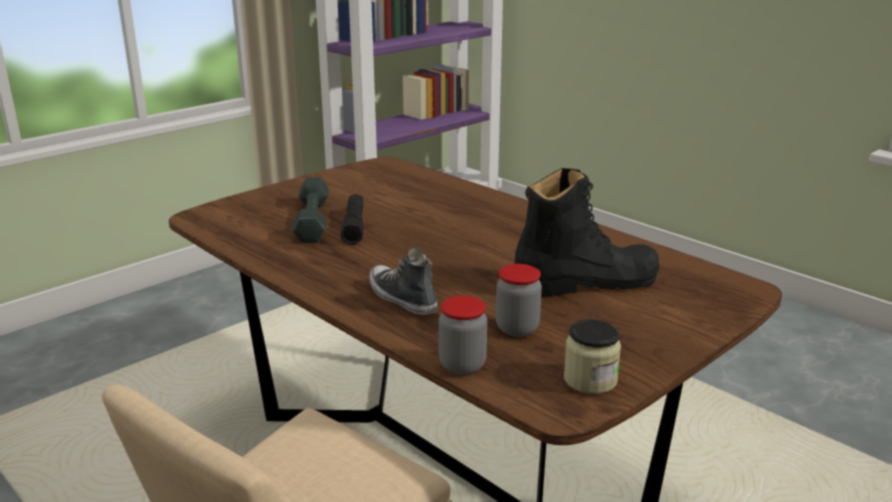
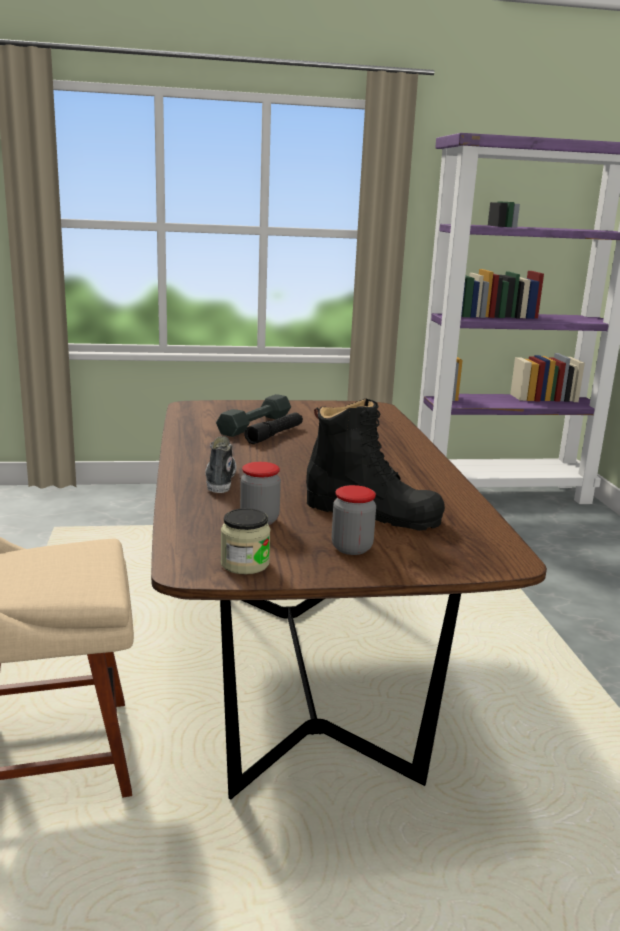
camera: 35 degrees right, 5 degrees down
jar [439,296,487,375] -> jar moved to [332,485,376,555]

